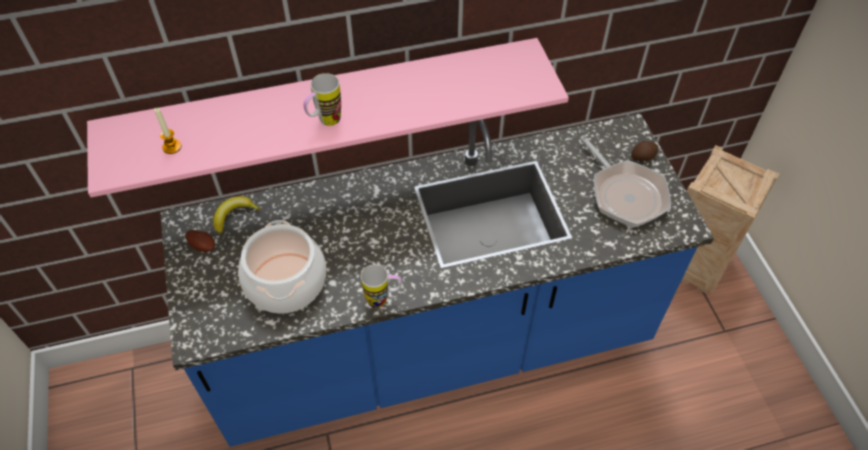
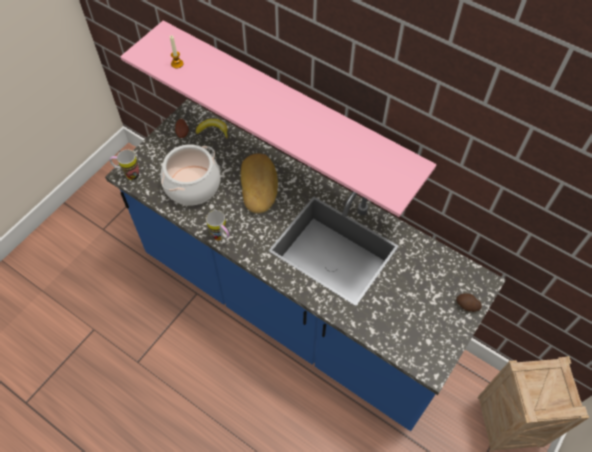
camera: 50 degrees right, 5 degrees up
mug [304,73,341,126] -> mug moved to [110,150,139,180]
frying pan [580,135,671,227] -> none
none -> bread [241,153,278,214]

